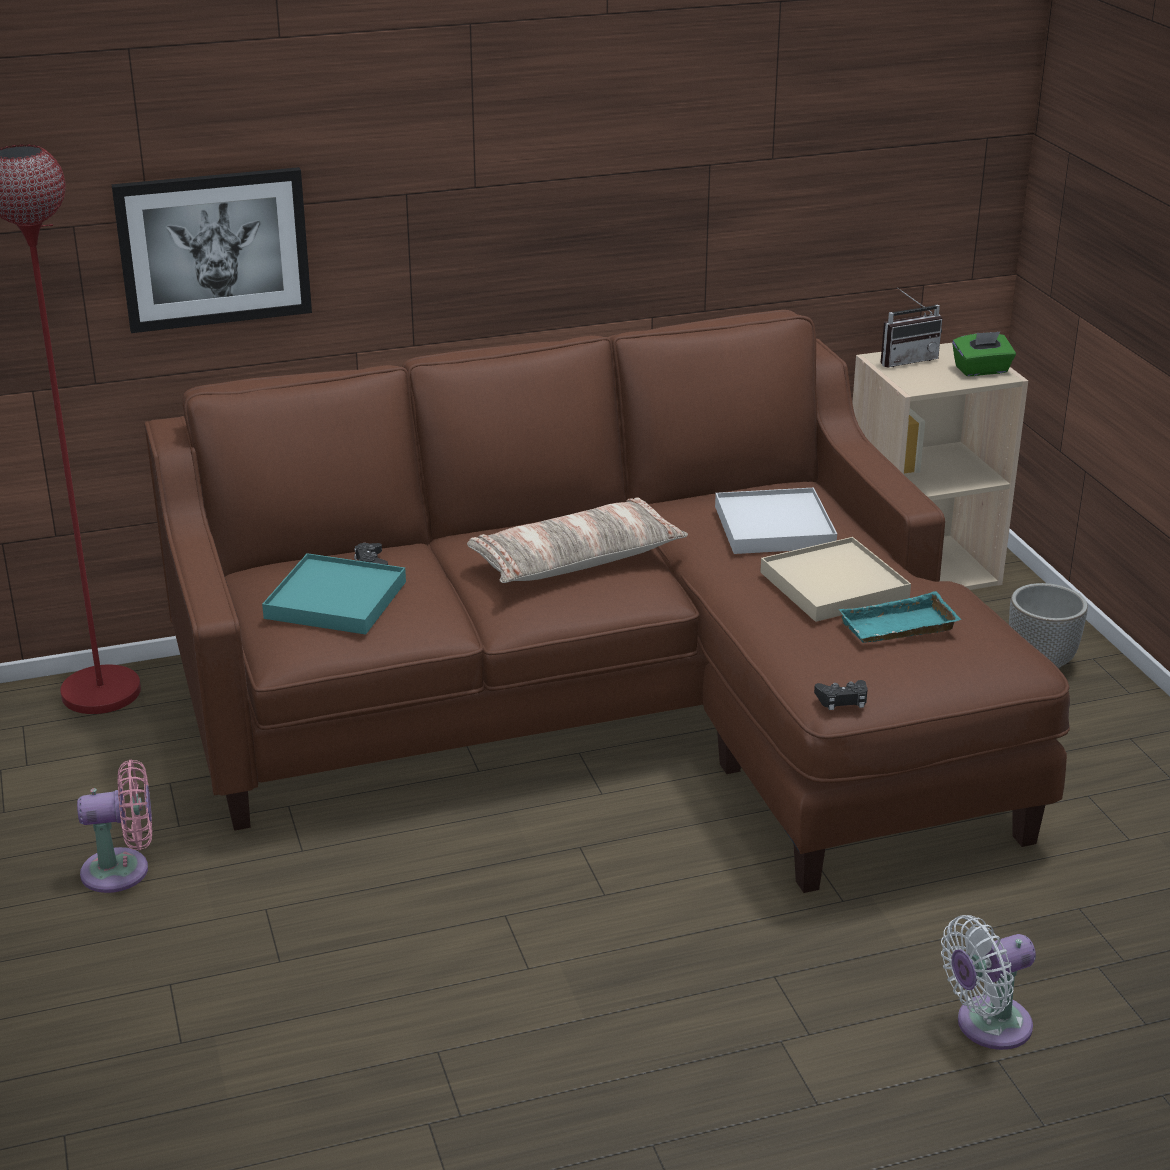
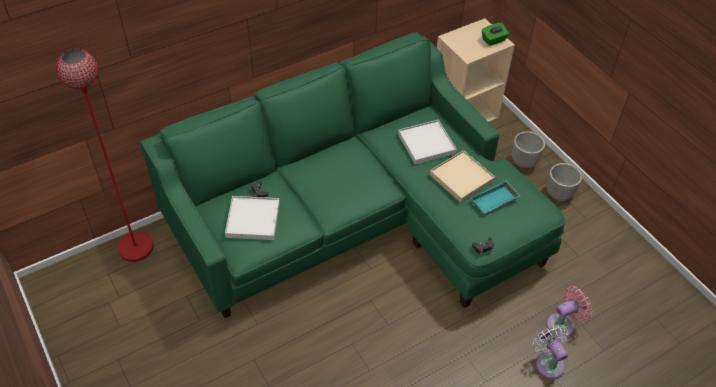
camera: 15 degrees left, 20 degrees up
pink fan [77,759,152,893] -> pink fan moved to [546,286,592,337]
picture [111,167,312,333] -> none
brown sofa [144,310,1070,893] -> green sofa [140,32,565,318]
turquoise tray [262,553,406,635] -> white tray [225,196,280,240]
pillow [467,497,688,583] -> none
radio [881,288,942,368] -> none
white fan [941,915,1036,1050] -> white fan turned 105 degrees clockwise [533,325,569,379]
none -> planter [547,163,582,201]

